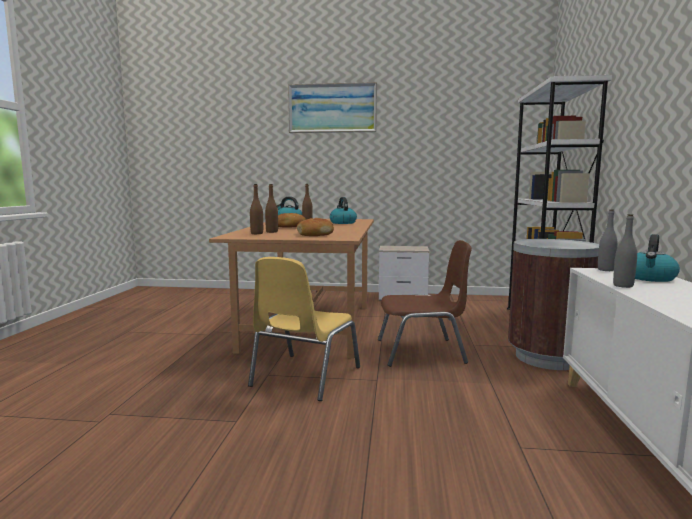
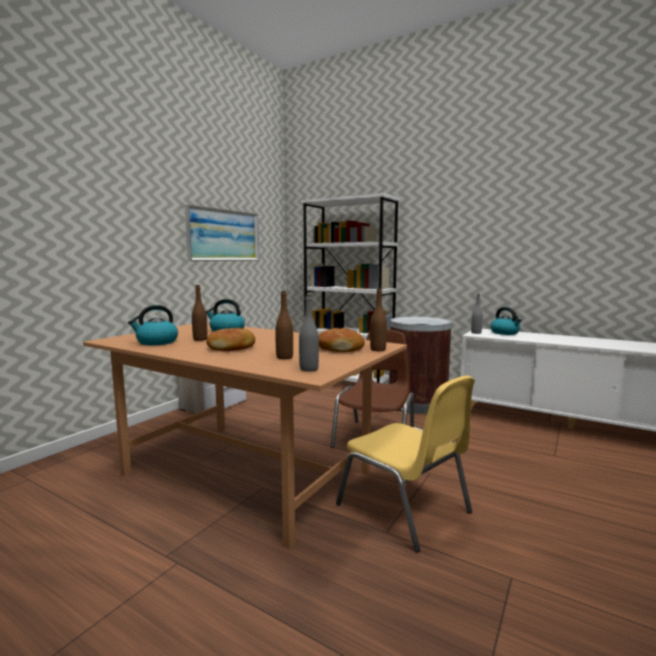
camera: 65 degrees left, 0 degrees up
brown bottle [250,184,263,234] -> brown bottle moved to [370,288,387,351]
picture [288,82,377,133] -> picture moved to [185,204,259,261]
grey bottle [613,214,637,288] -> grey bottle moved to [299,295,319,372]

